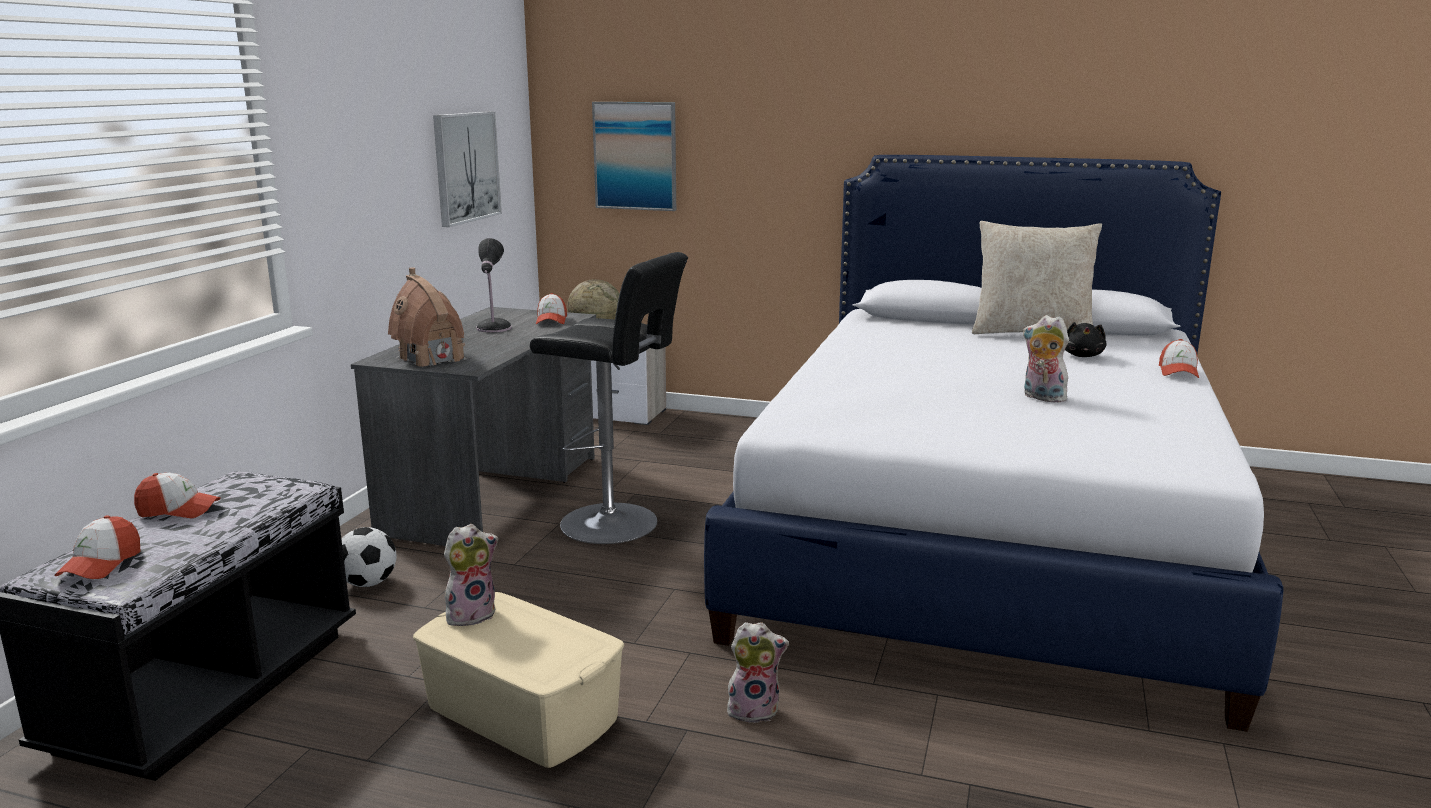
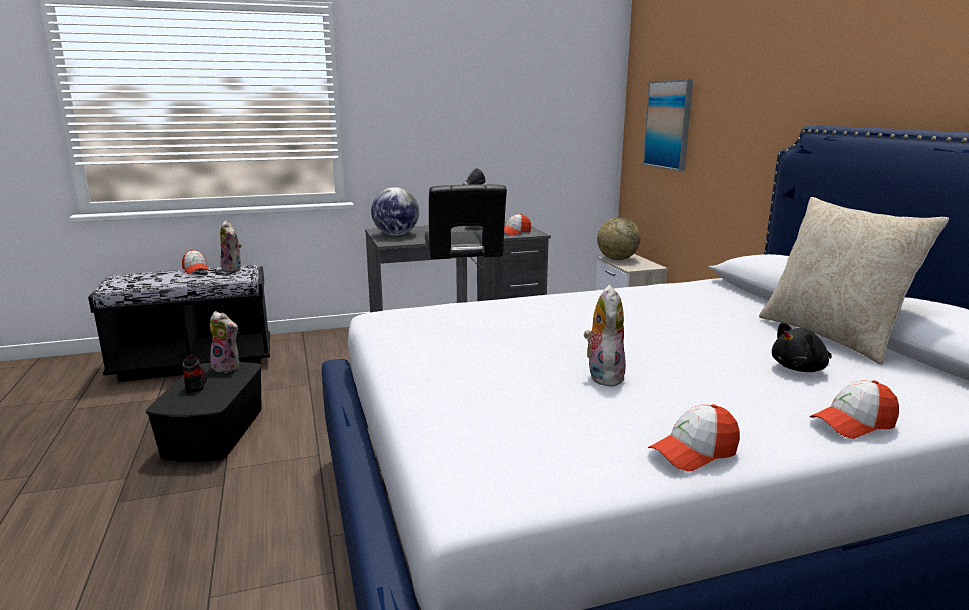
camera: 55 degrees right, 0 degrees up
cap [54,515,141,579] -> cap moved to [648,404,740,472]
football [341,527,396,587] -> none
toy house [388,267,467,367] -> globe [371,187,419,235]
beige storage box [413,592,624,768] -> black storage box [146,362,262,462]
picture [433,111,502,227] -> none
plush toy [727,622,789,723] -> plush toy moved to [220,220,242,272]
none -> shoe [182,355,207,393]

